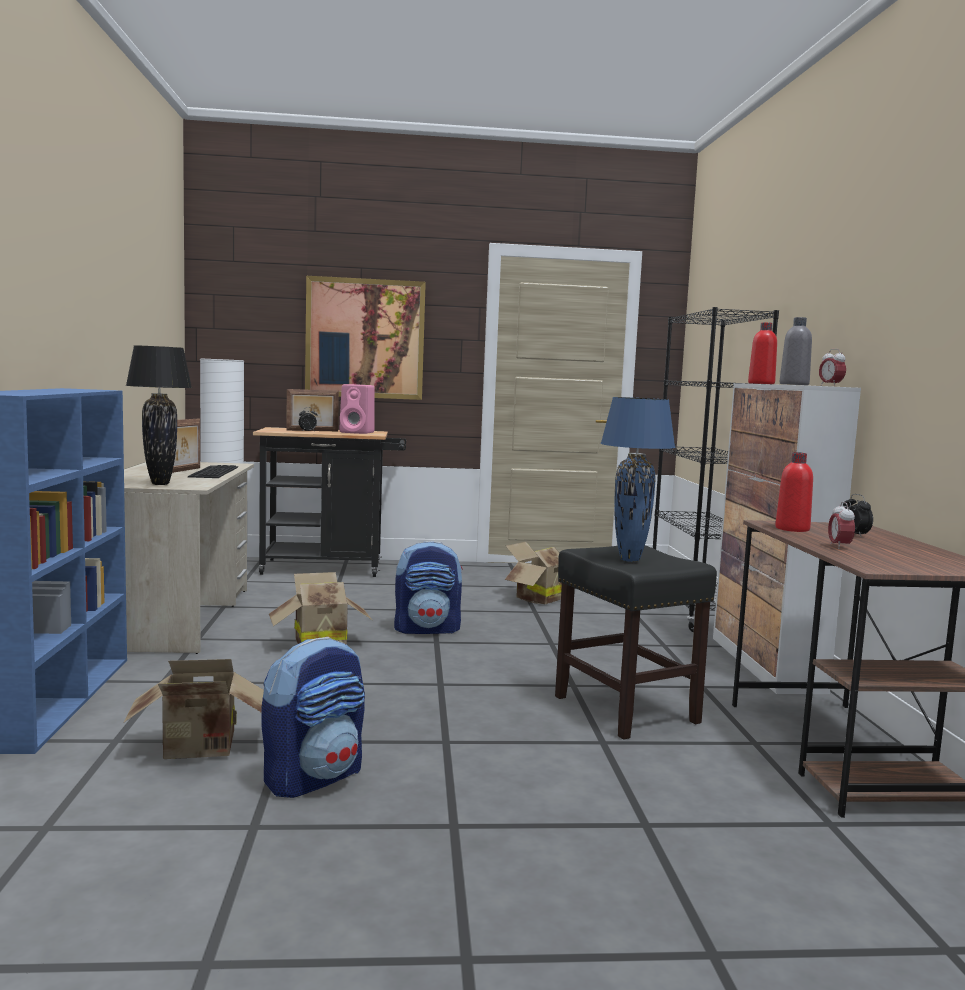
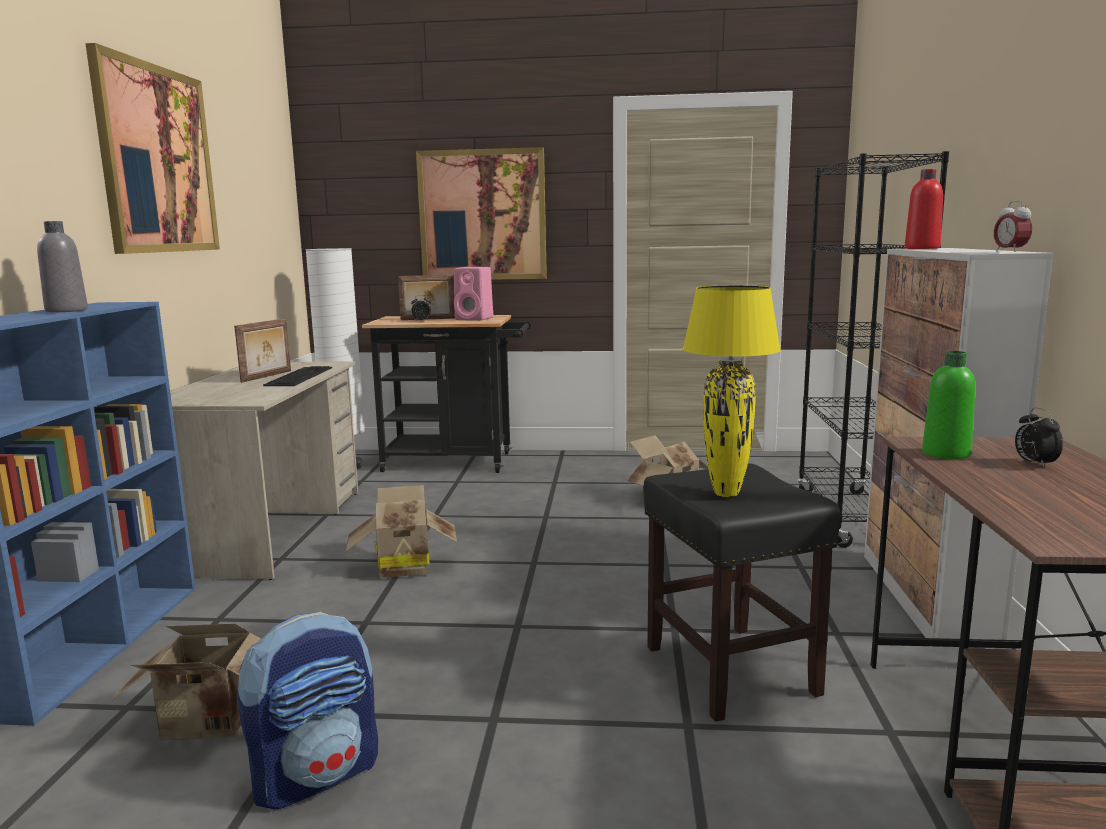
camera: 10 degrees right, 5 degrees up
black table lamp [126,345,192,485] -> none
backpack [394,541,463,634] -> none
blue table lamp [601,397,675,562] -> yellow table lamp [683,285,781,497]
red bottle [775,452,813,532] -> green bottle [922,351,976,459]
grey bottle [780,317,812,385] -> grey bottle moved to [37,221,88,312]
alarm clock [828,502,855,549] -> none
none -> picture [85,43,220,254]

